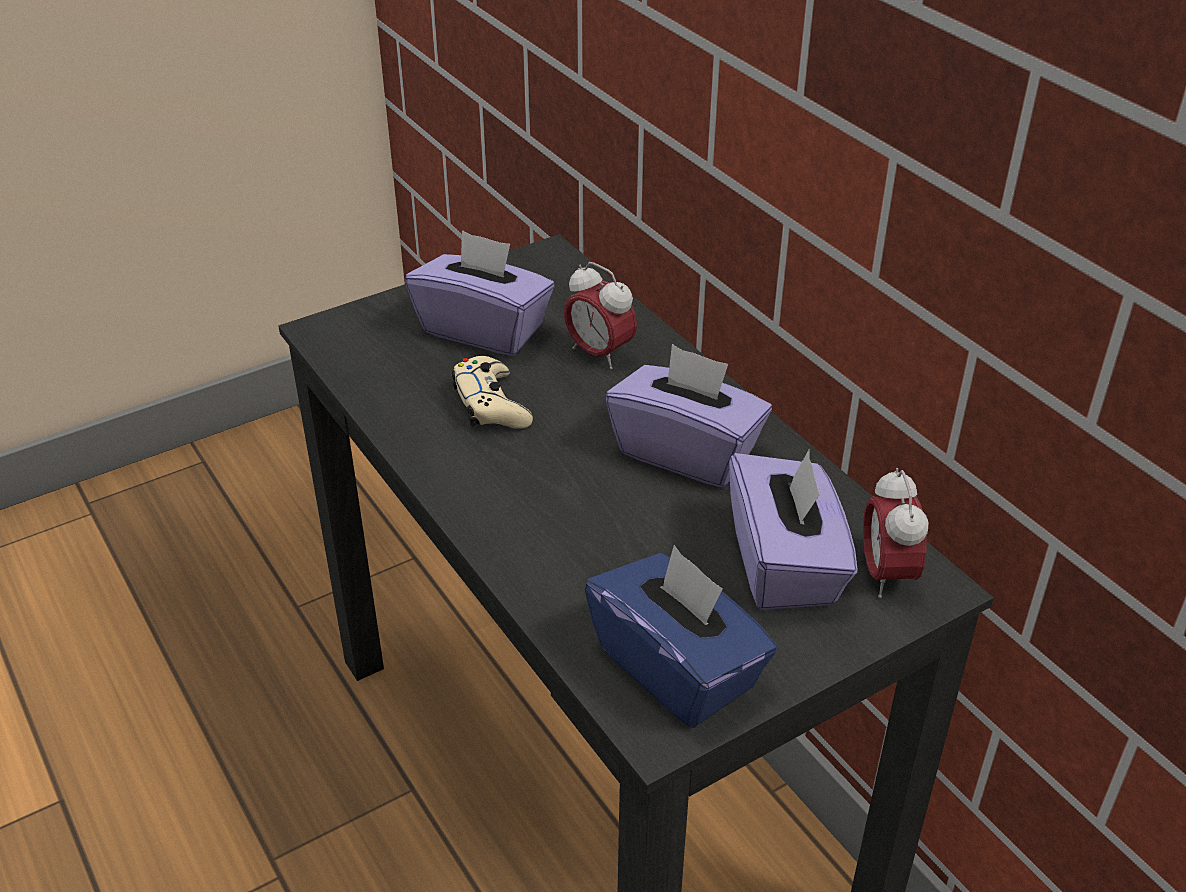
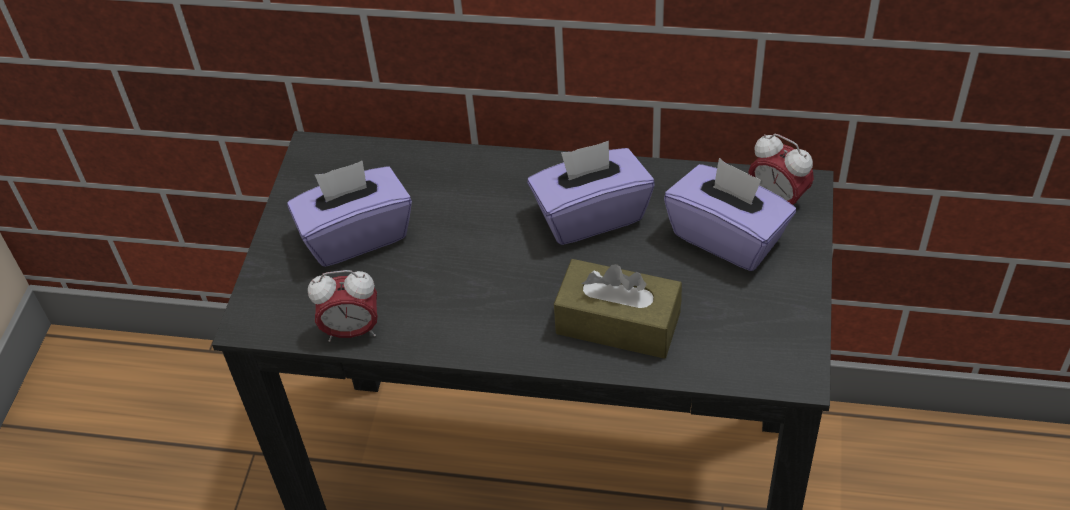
camera: 45 degrees left, 10 degrees up
beige game controller [452,356,533,429] -> none
alarm clock [564,262,637,369] -> alarm clock moved to [308,270,378,342]
blue tissue box [584,545,777,728] -> none
none -> brown tissue box [554,259,682,359]

